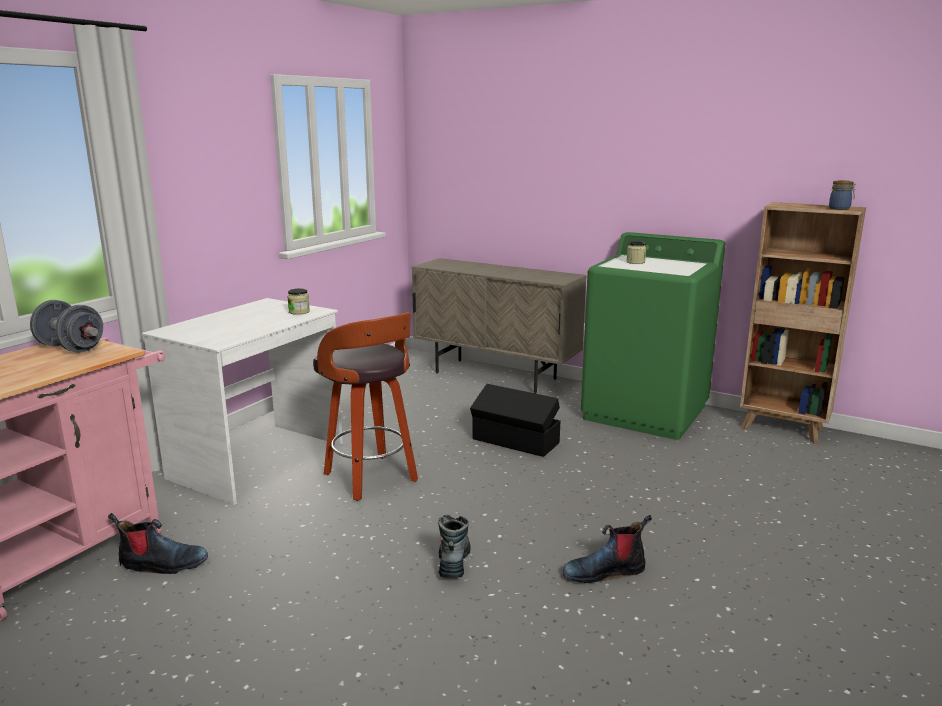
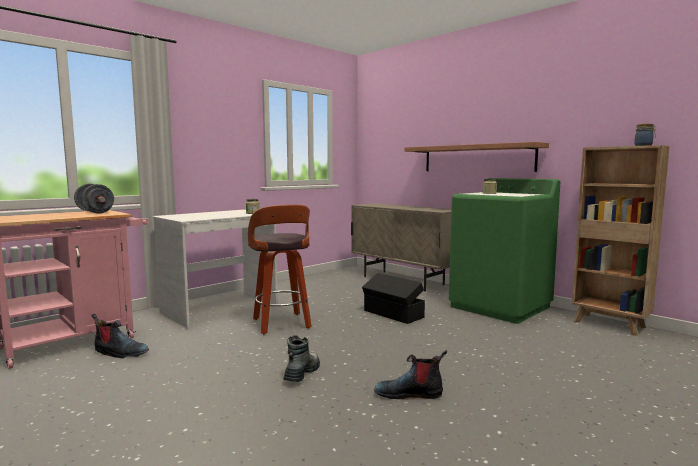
camera: 15 degrees right, 10 degrees down
none -> shelf [404,142,549,172]

